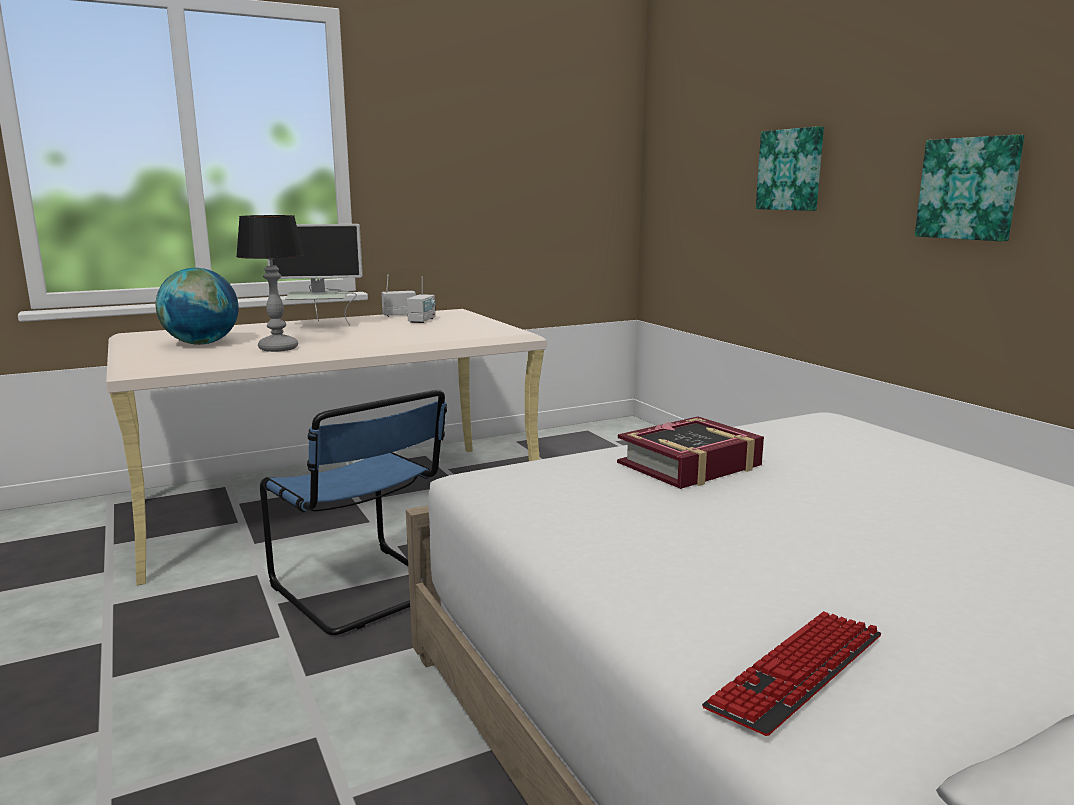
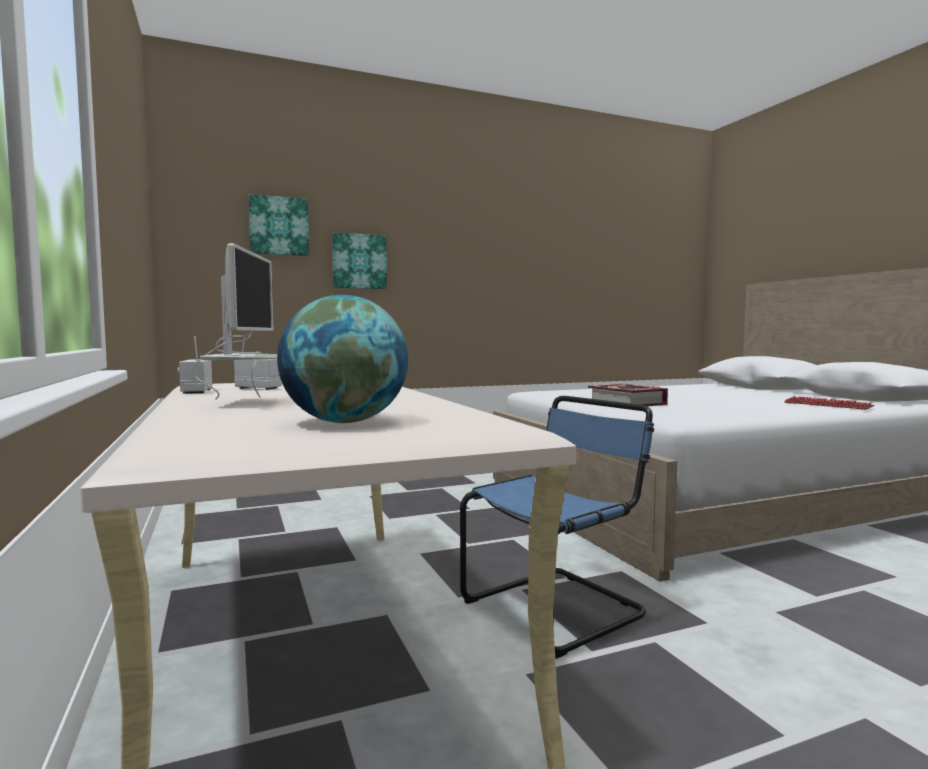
camera: 85 degrees left, 10 degrees down
table lamp [236,215,304,352] -> none
picture [915,135,1024,242] -> picture moved to [248,194,309,256]

